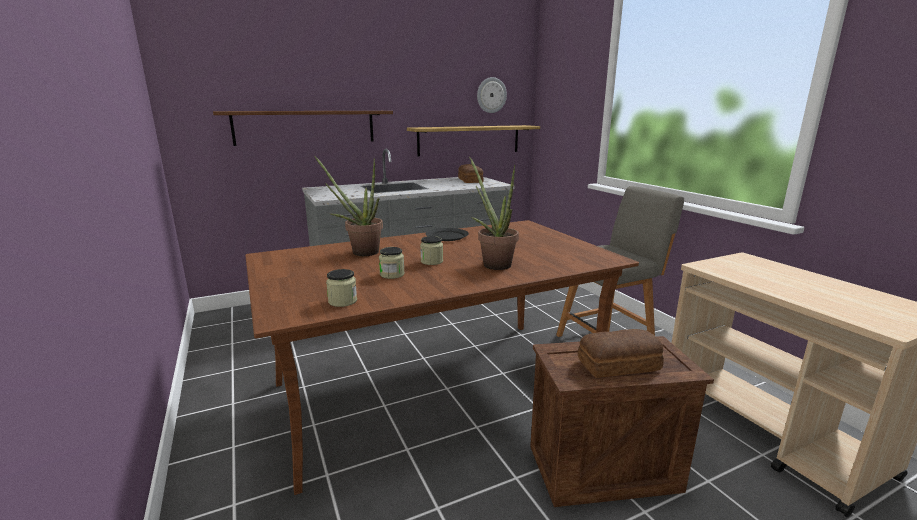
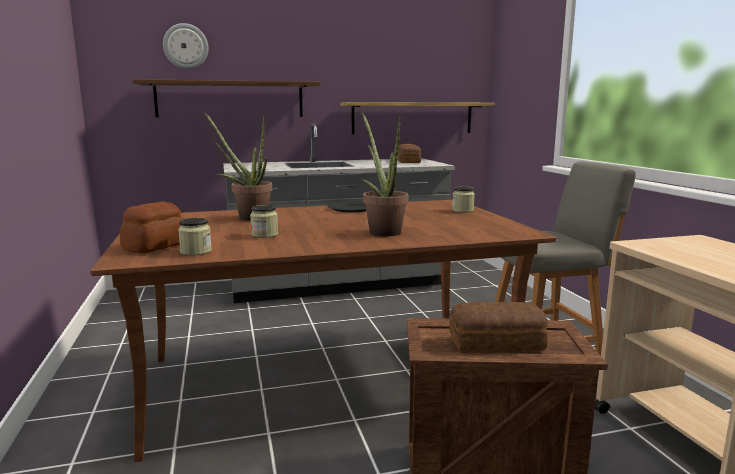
camera: 10 degrees right, 5 degrees down
jar [420,236,443,265] -> jar moved to [452,187,475,212]
wall clock [477,77,507,113] -> wall clock moved to [163,23,209,69]
none -> bread [120,202,183,253]

